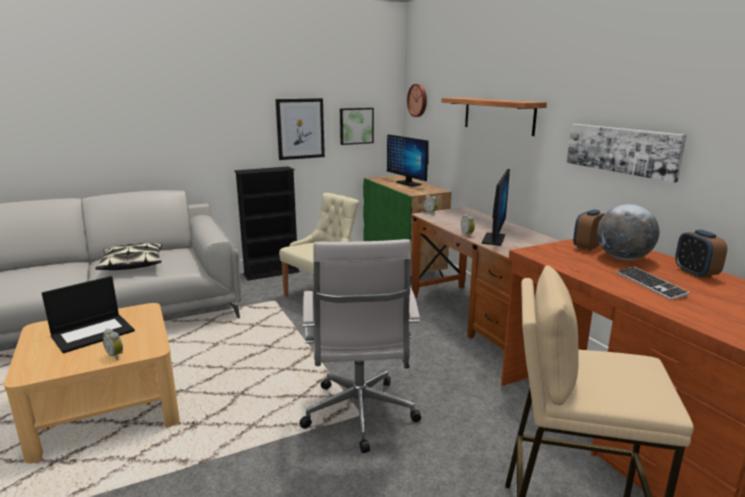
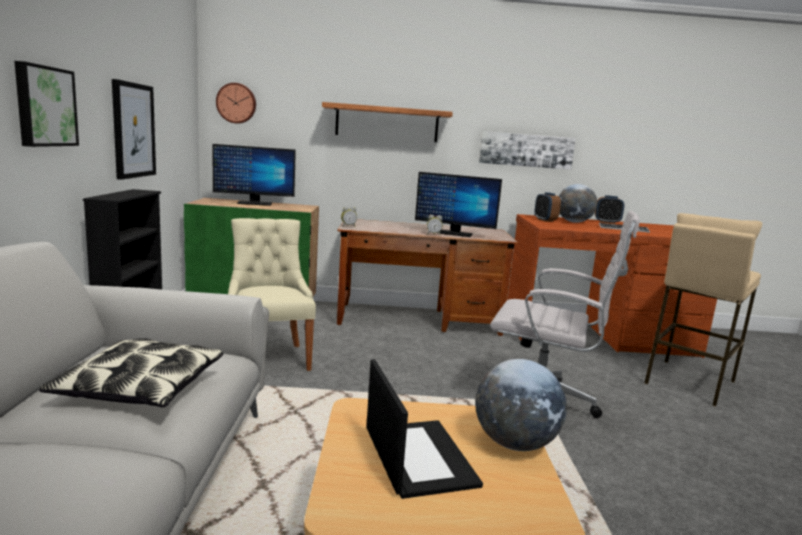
camera: 65 degrees left, 5 degrees down
alarm clock [103,329,123,360] -> globe [475,359,567,451]
picture [340,108,374,145] -> picture moved to [14,61,79,147]
monitor [482,169,510,246] -> monitor turned 150 degrees clockwise [415,172,502,237]

